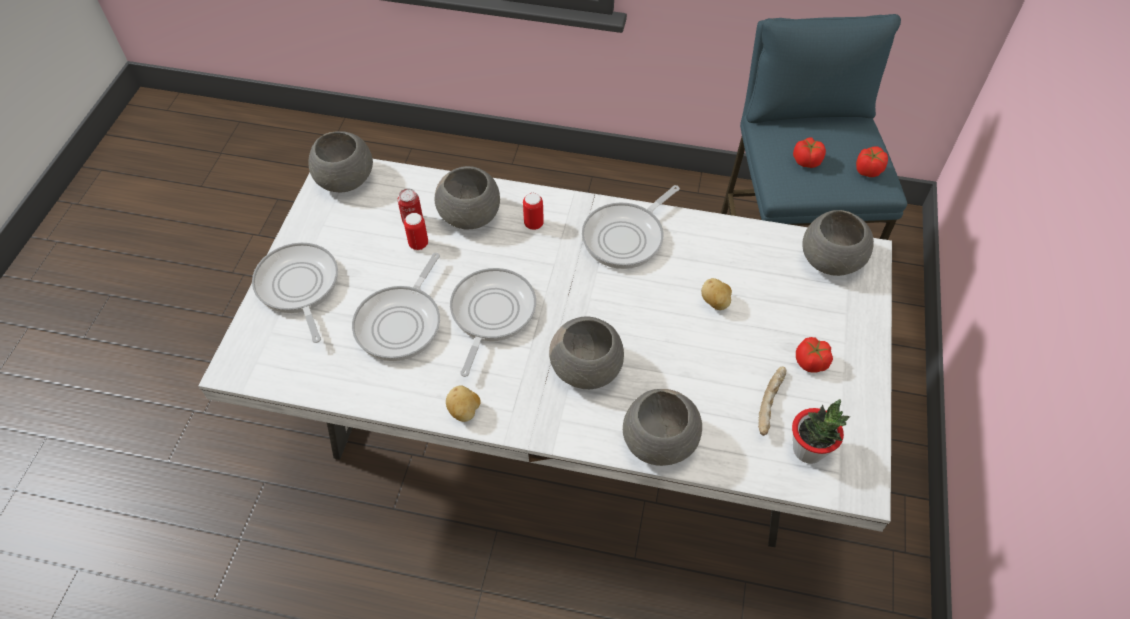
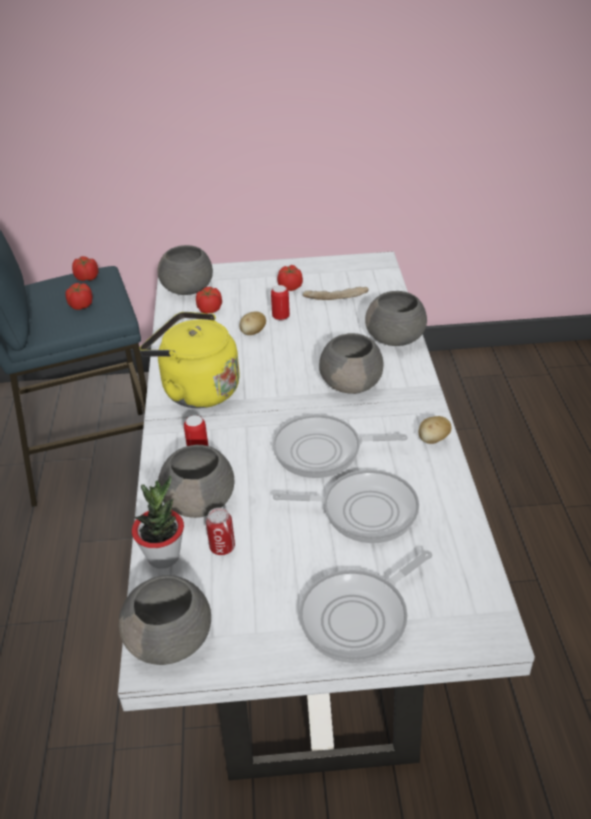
camera: 105 degrees left, 15 degrees down
can [404,213,428,250] -> can moved to [271,285,290,321]
frying pan [582,185,680,269] -> yellow kettle [139,312,240,408]
potted plant [792,399,850,464] -> potted plant moved to [132,475,184,569]
none -> tomato [196,287,222,314]

